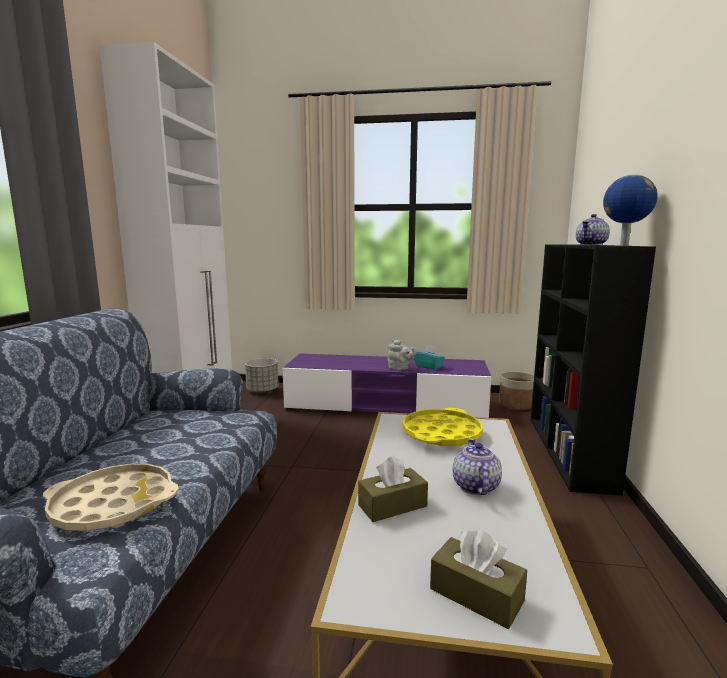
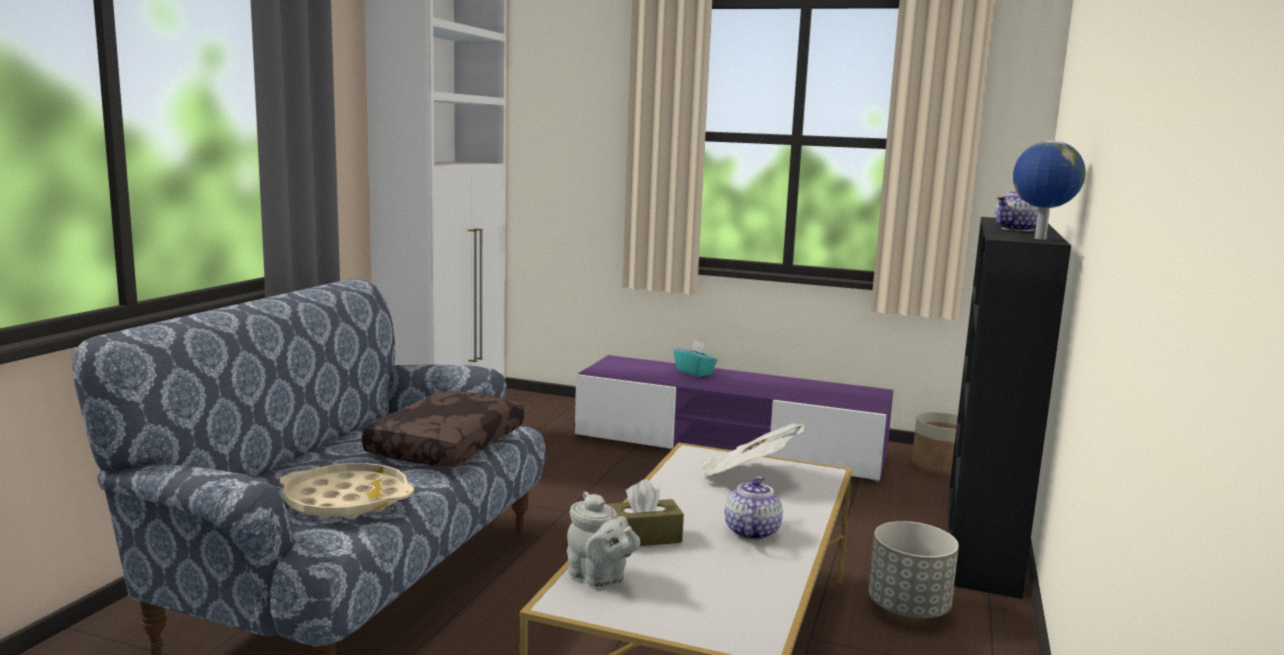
camera: 10 degrees right, 0 degrees up
grey planter [245,358,279,393] -> grey planter moved to [869,521,959,618]
grey teapot [388,340,416,370] -> grey teapot moved to [567,492,640,587]
yellow tray [403,408,483,446] -> newspaper [702,423,805,478]
turquoise tissue box [414,345,445,370] -> turquoise tissue box moved to [674,340,717,377]
brown tissue box [430,530,527,629] -> none
none -> brown pillow [362,391,524,467]

